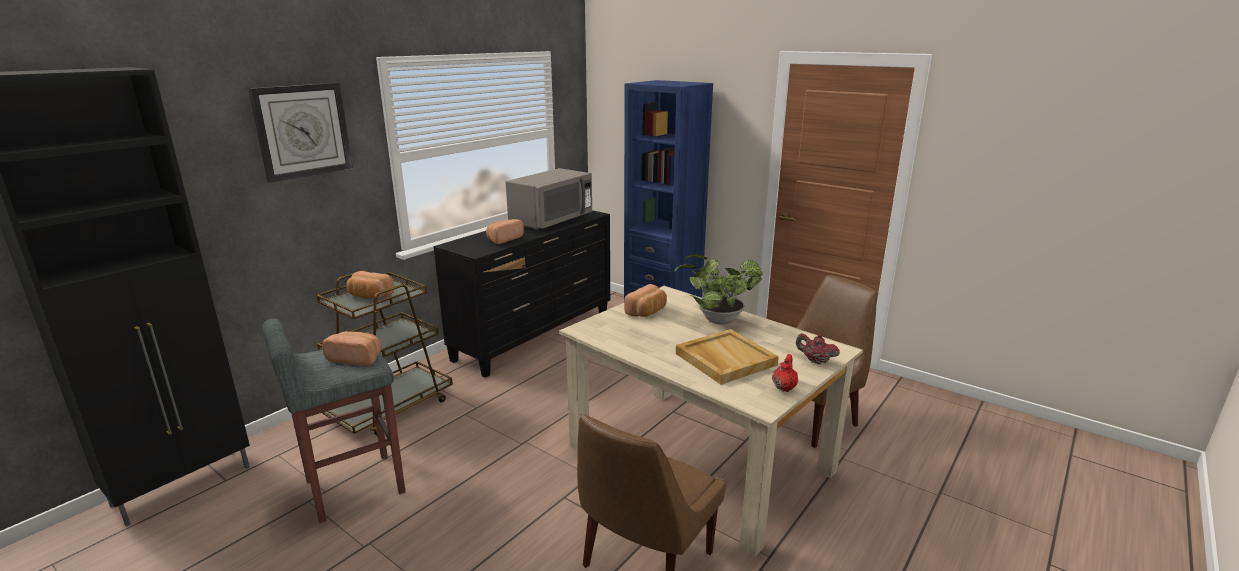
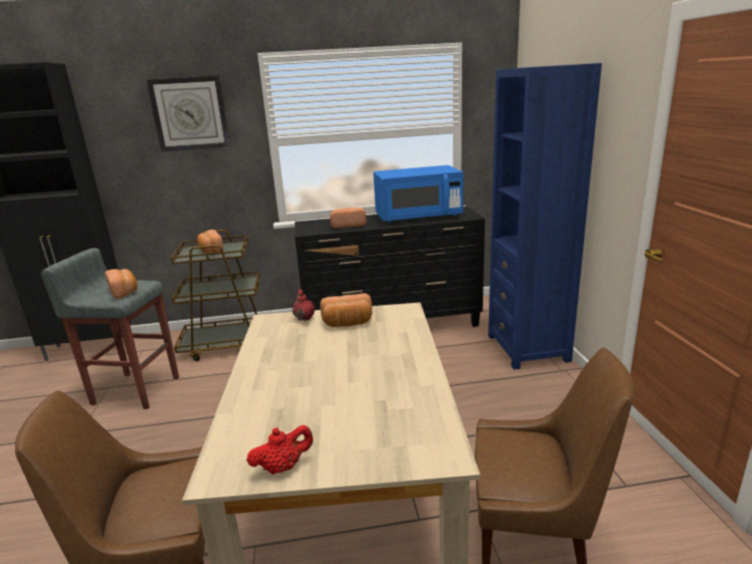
camera: 45 degrees right, 0 degrees up
grey microwave [506,168,592,230] -> blue microwave [373,165,463,223]
potted plant [674,253,763,324] -> none
beige tray [676,329,779,385] -> none
red teapot [796,333,840,364] -> red teapot moved to [292,289,315,321]

